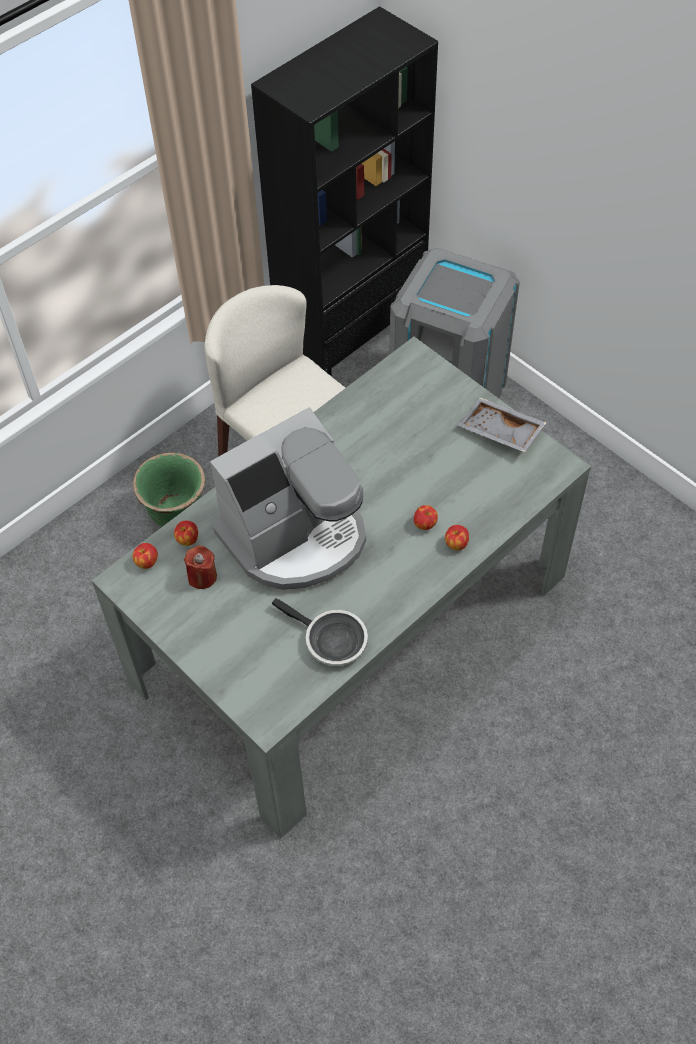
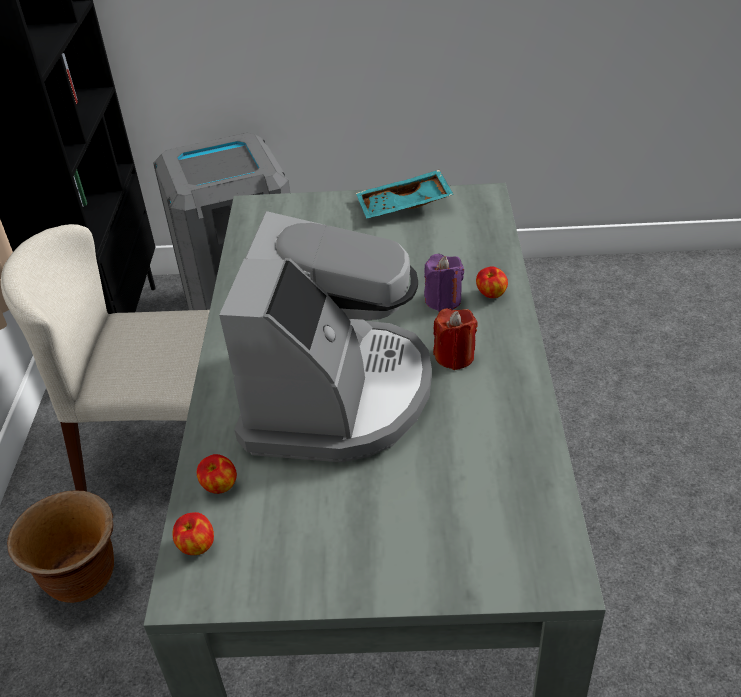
camera: 45 degrees left, 15 degrees down
green planter [133,452,205,527] -> brown planter [7,491,114,603]
red candle [184,545,217,589] -> red candle moved to [433,308,478,370]
frying pan [272,598,368,666] -> none
apple [414,505,438,530] -> purple candle [424,254,464,312]
grey tray [458,397,546,452] -> turquoise tray [356,170,454,219]

